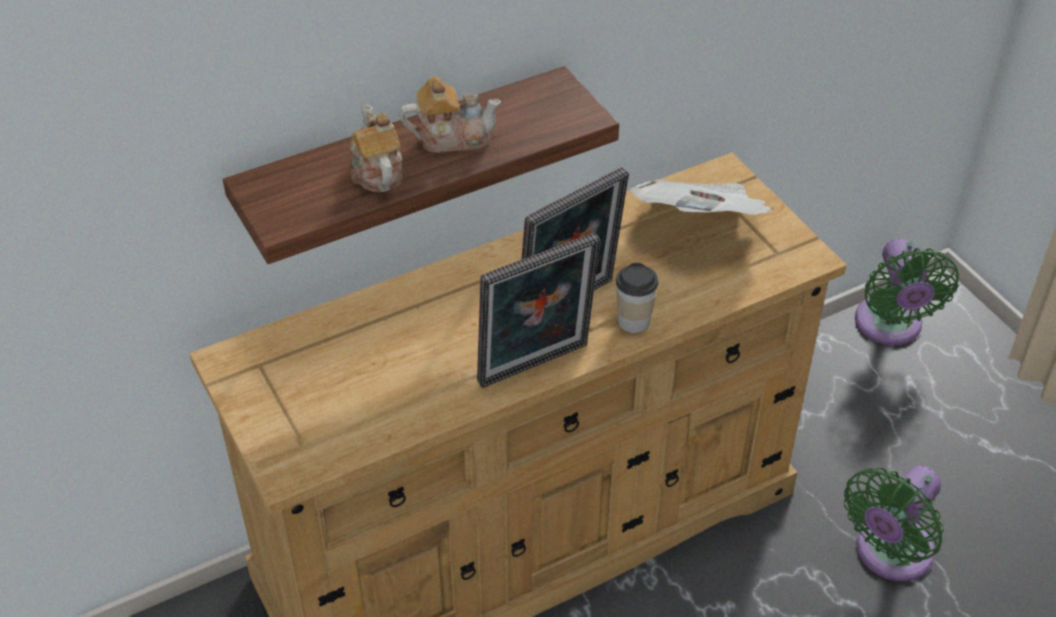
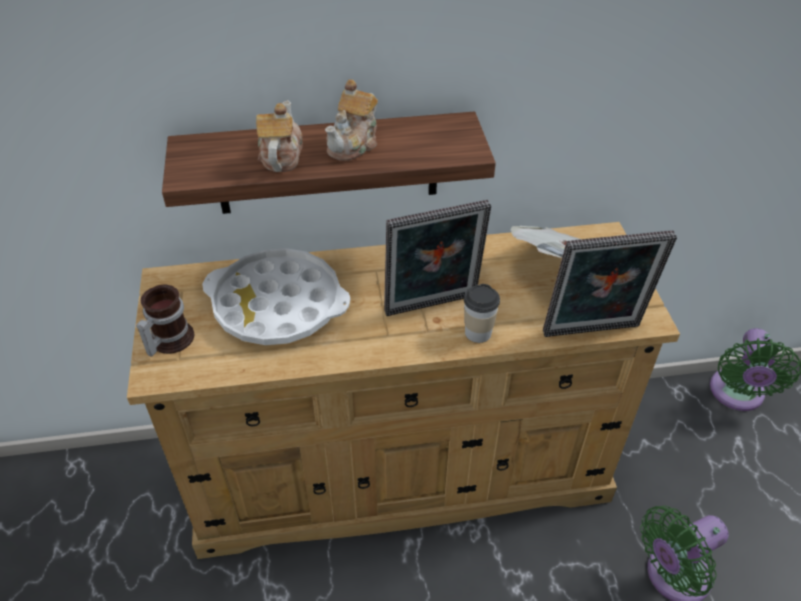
camera: 20 degrees right, 0 degrees up
teapot [400,76,501,153] -> teapot turned 105 degrees clockwise [325,79,378,161]
picture frame [477,232,601,388] -> picture frame moved to [543,230,677,337]
none -> mug [136,284,194,357]
none -> white tray [202,248,350,345]

